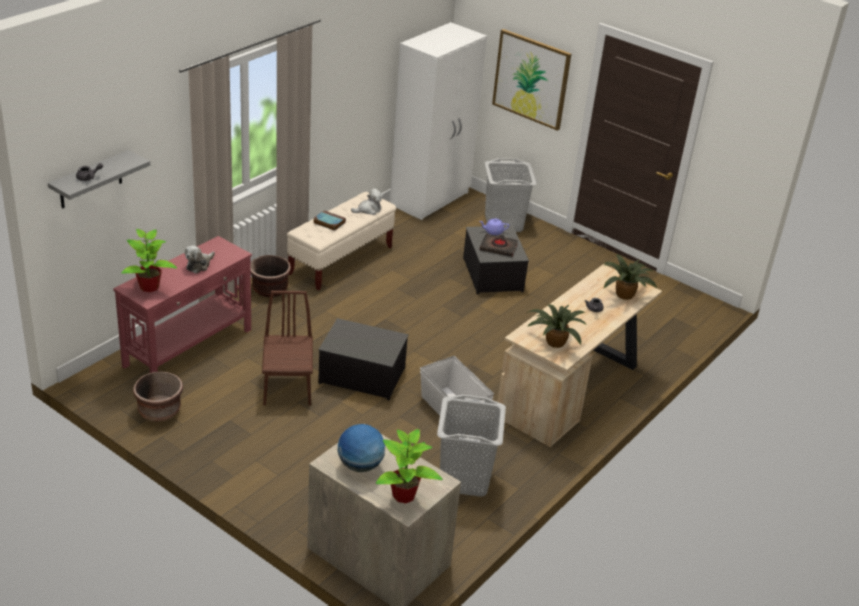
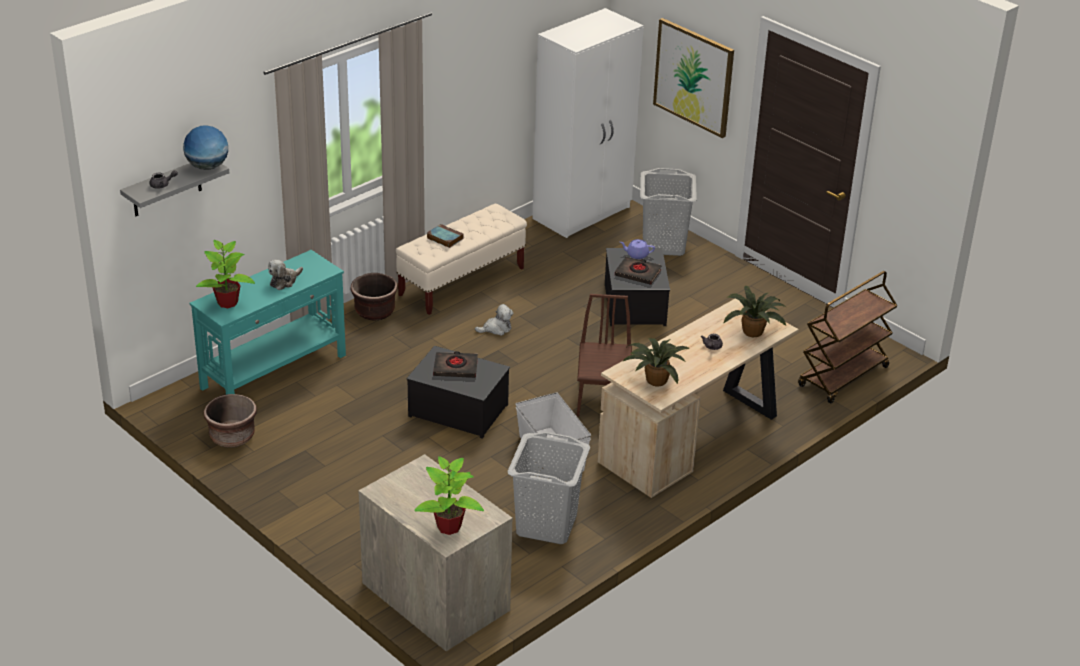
camera: 10 degrees right, 0 degrees up
red console table [113,236,252,373] -> turquoise console table [189,250,346,395]
brown chair [262,291,313,406] -> brown chair moved to [577,294,632,416]
globe [338,424,385,472] -> globe moved to [183,126,228,170]
plush toy [351,188,383,215] -> plush toy moved to [475,304,514,336]
none -> black book [433,351,478,378]
none -> brown cart [798,271,898,404]

